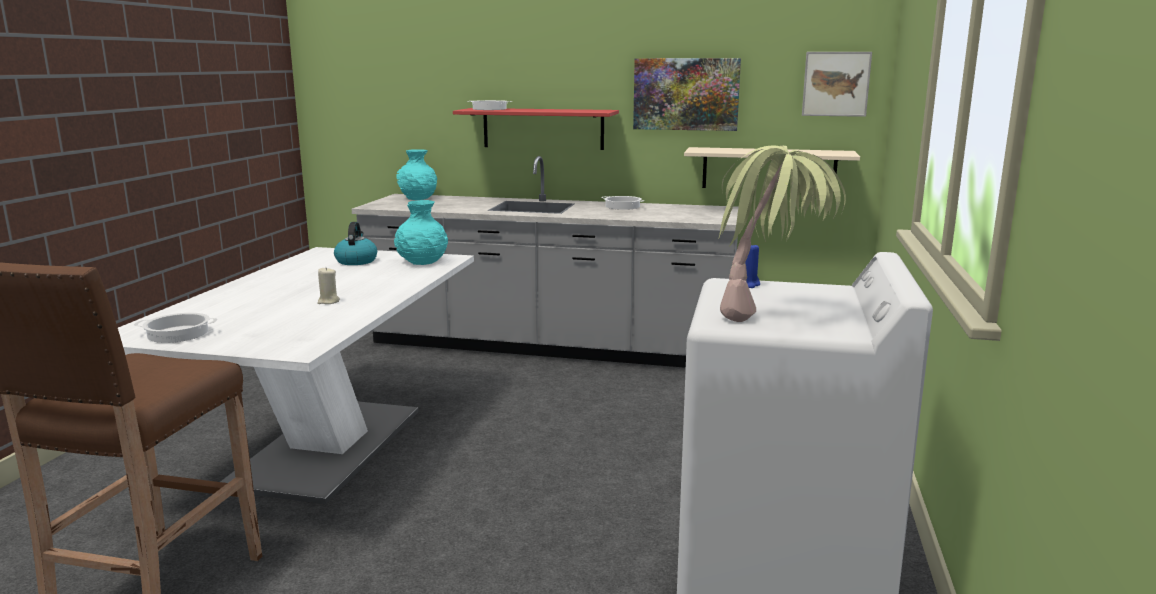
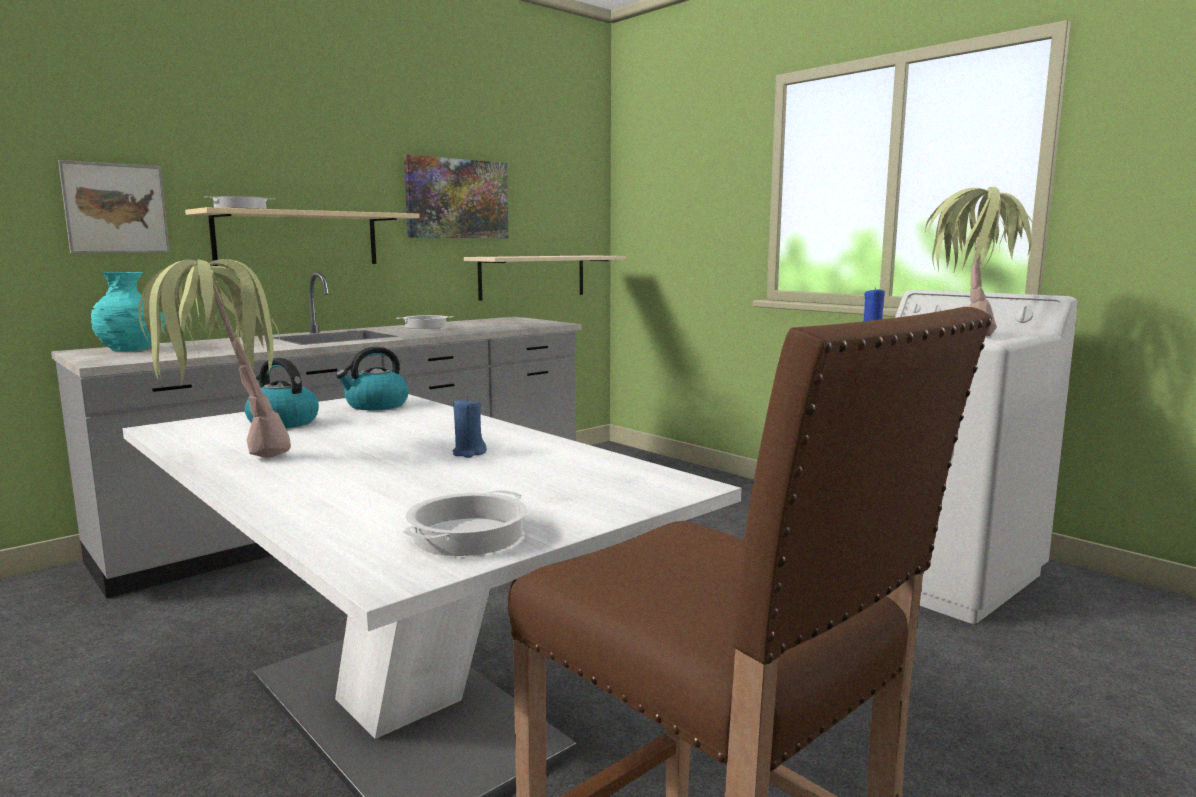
camera: 55 degrees left, 5 degrees down
beige candle [317,268,340,304] -> blue candle [453,397,487,458]
turquoise vase [394,200,448,265] -> kettle [336,347,409,410]
red shelf [453,108,619,150] -> beige shelf [185,207,420,266]
picture [802,52,872,117] -> picture moved to [58,160,170,253]
none -> potted plant [138,259,291,458]

